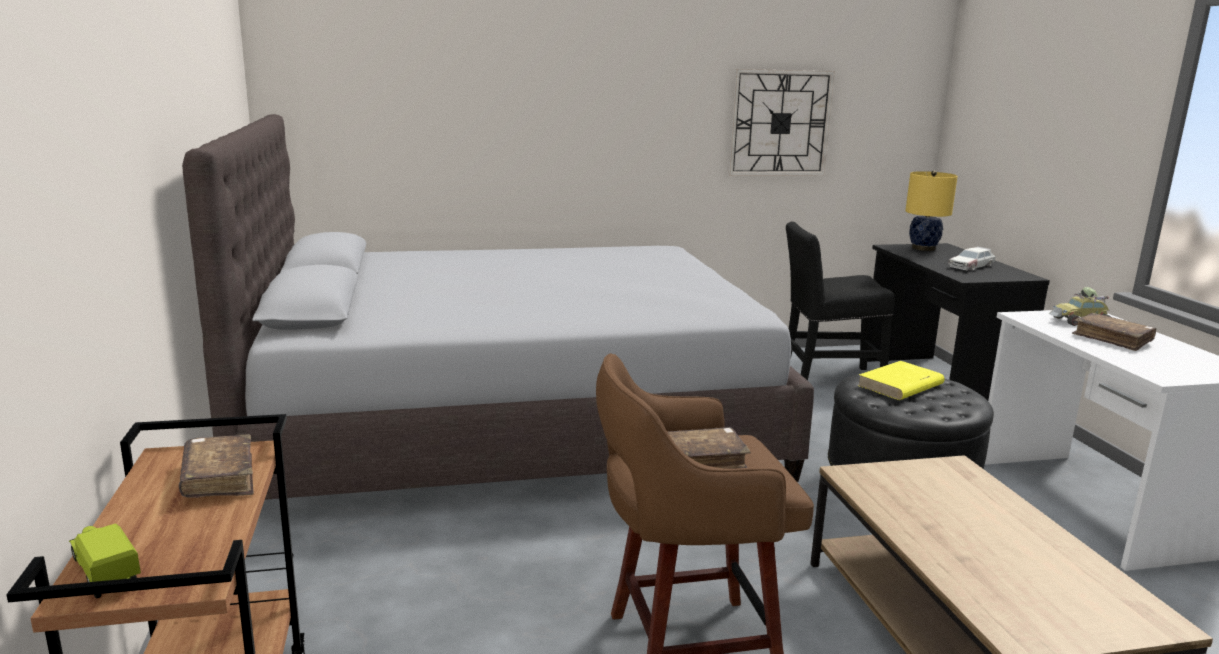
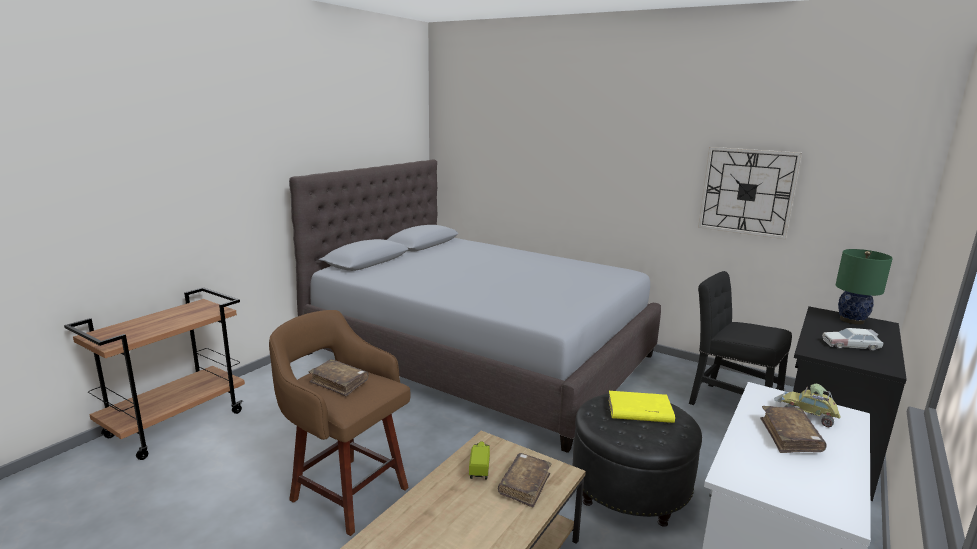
camera: 45 degrees right, 0 degrees up
toy truck [69,523,141,599] -> toy truck moved to [469,441,490,480]
brown book [179,435,254,498] -> brown book moved to [498,453,552,508]
yellow table lamp [905,170,958,251] -> green table lamp [836,249,893,325]

